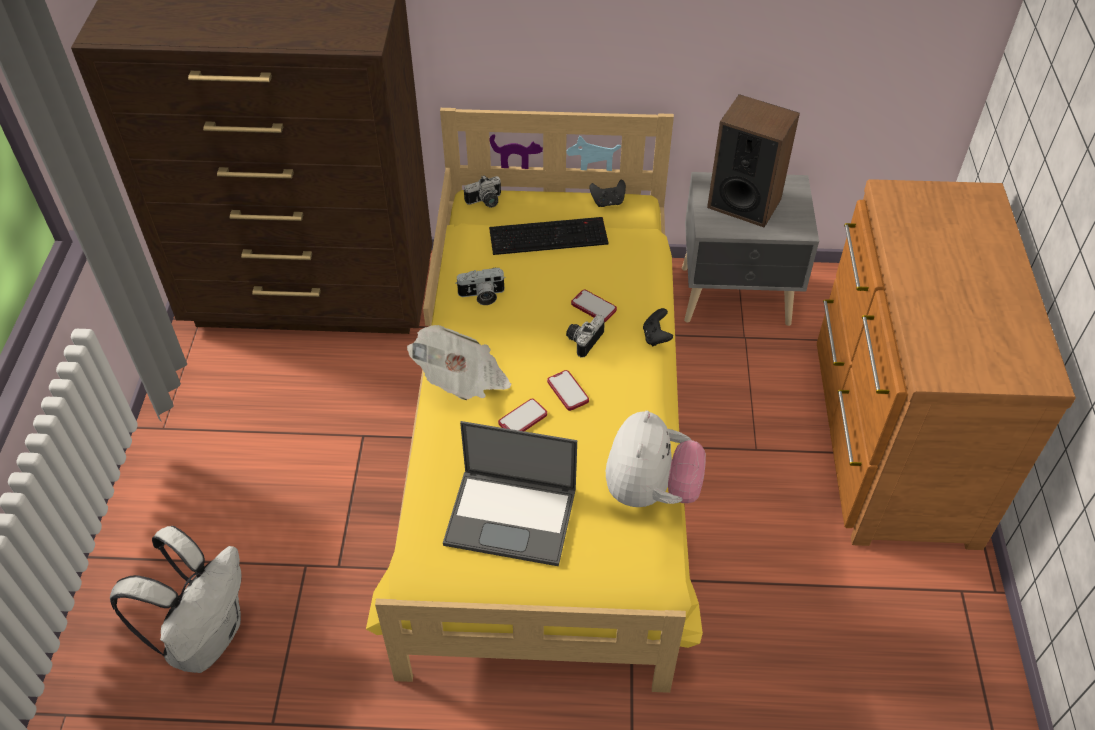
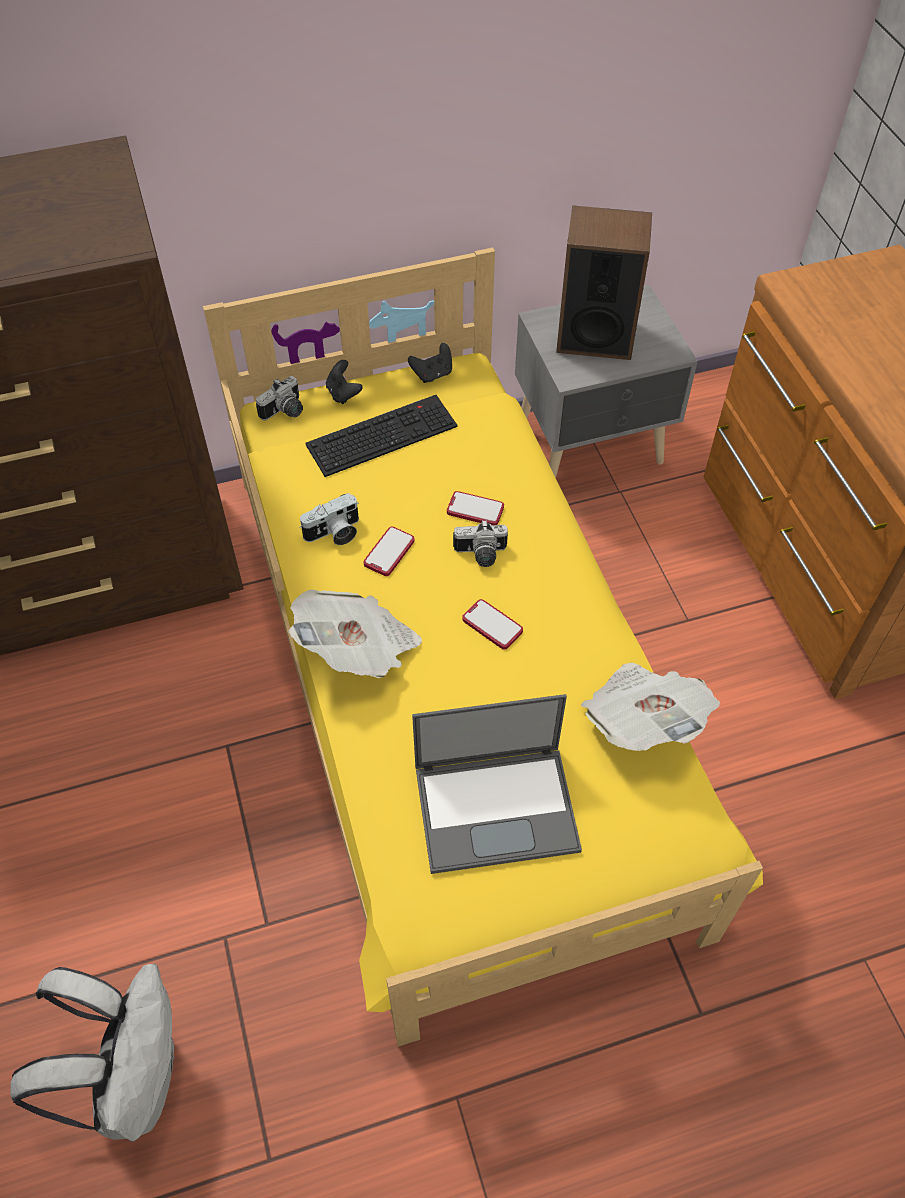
camera: 20 degrees left, 5 degrees up
phone [498,399,547,431] -> phone moved to [363,527,415,576]
camera [566,315,605,358] -> camera turned 105 degrees counterclockwise [453,520,508,567]
plush toy [606,410,706,507] -> newspaper [580,663,720,751]
black game controller [643,308,673,346] -> black game controller moved to [326,360,363,404]

